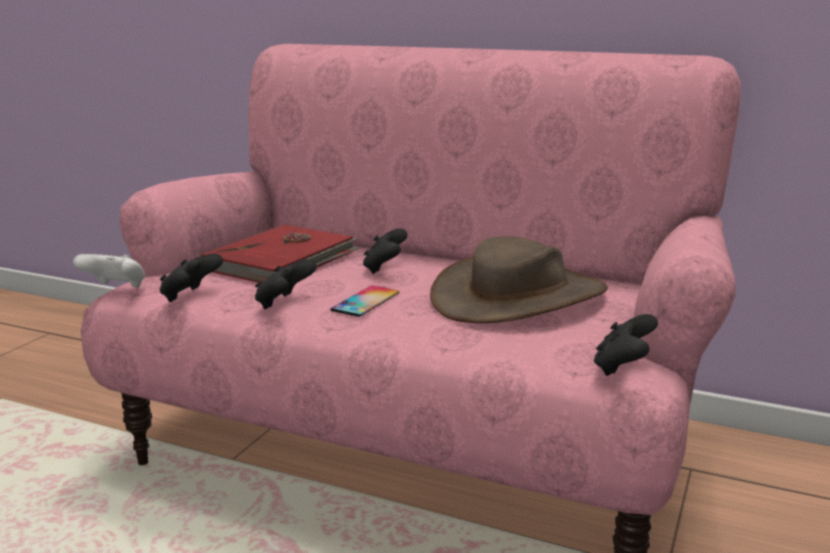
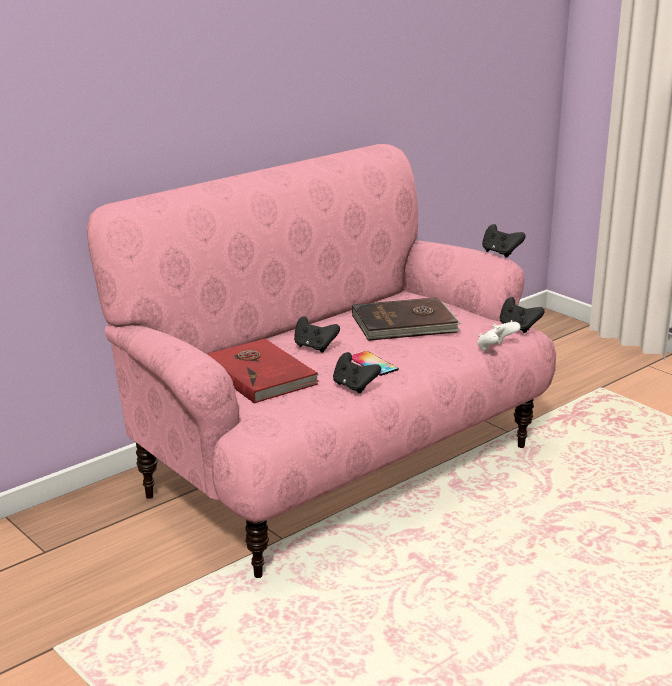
camera: 65 degrees left, 5 degrees up
white game controller [73,254,145,288] -> white game controller moved to [477,322,521,351]
black game controller [160,253,223,302] -> black game controller moved to [482,224,526,258]
brown hat [430,236,608,323] -> brown book [352,297,462,341]

